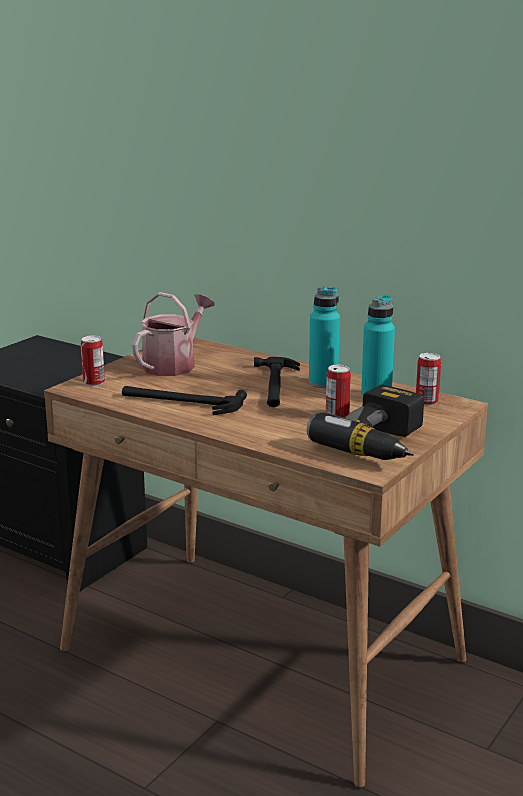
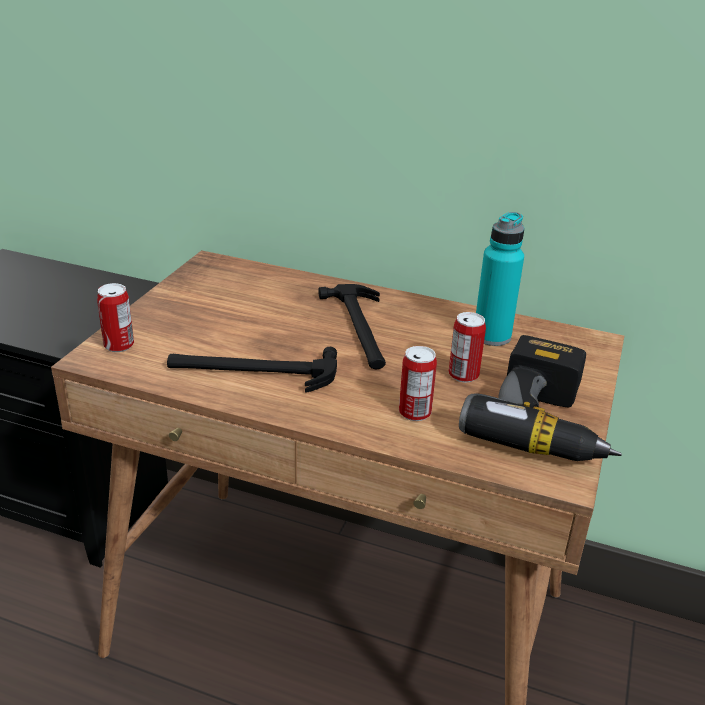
camera: 15 degrees left, 10 degrees up
watering can [132,292,215,376] -> none
turquoise bottle [309,286,340,388] -> none
can [416,353,441,406] -> can moved to [399,346,437,421]

